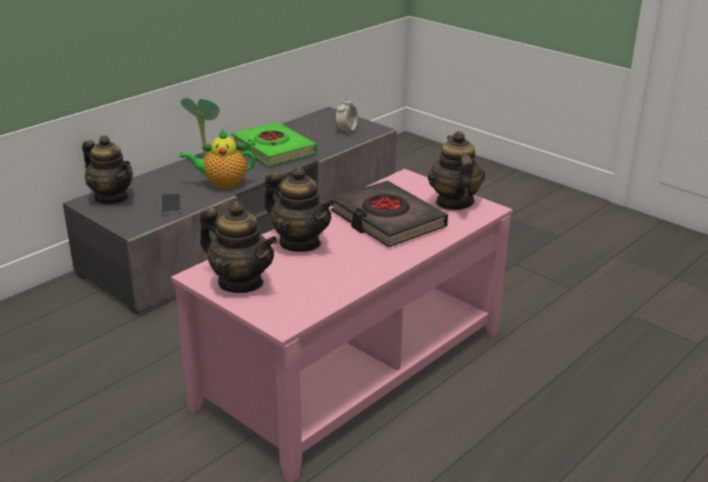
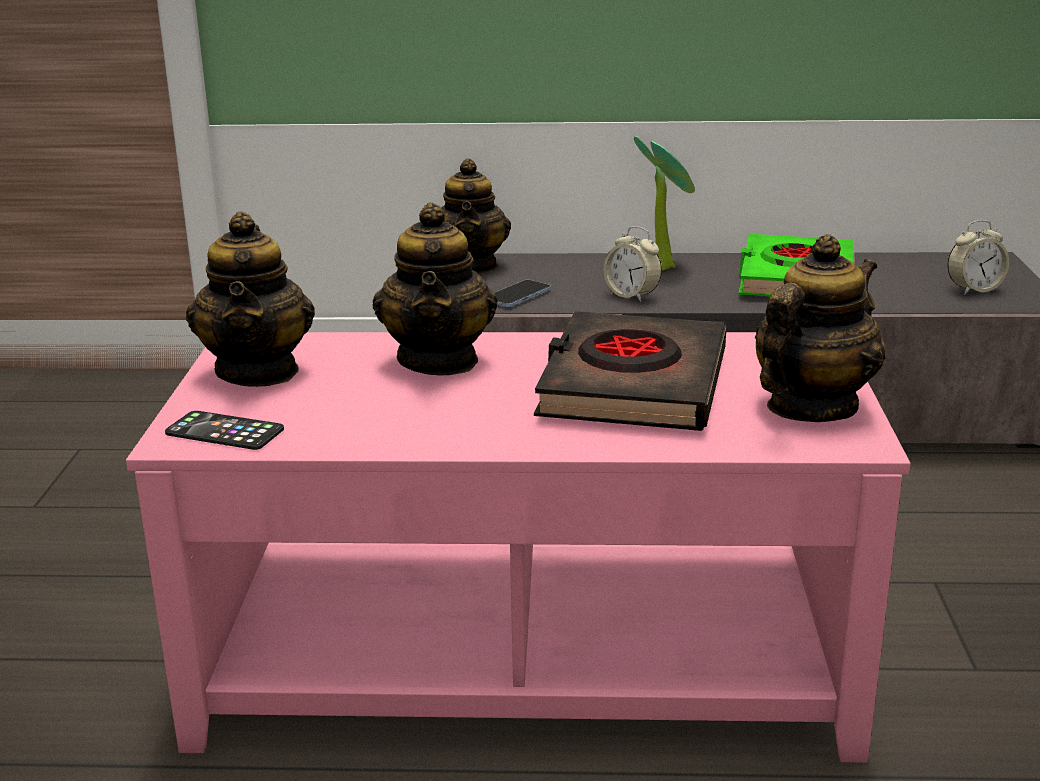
camera: 50 degrees right, 5 degrees down
teapot [180,129,255,190] -> alarm clock [604,226,662,302]
none -> phone [165,411,284,450]

